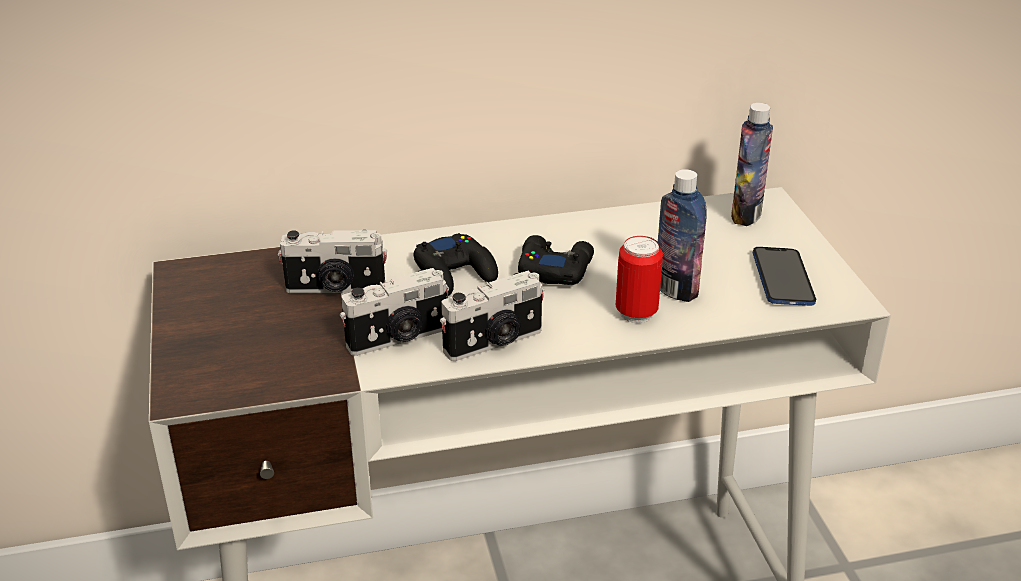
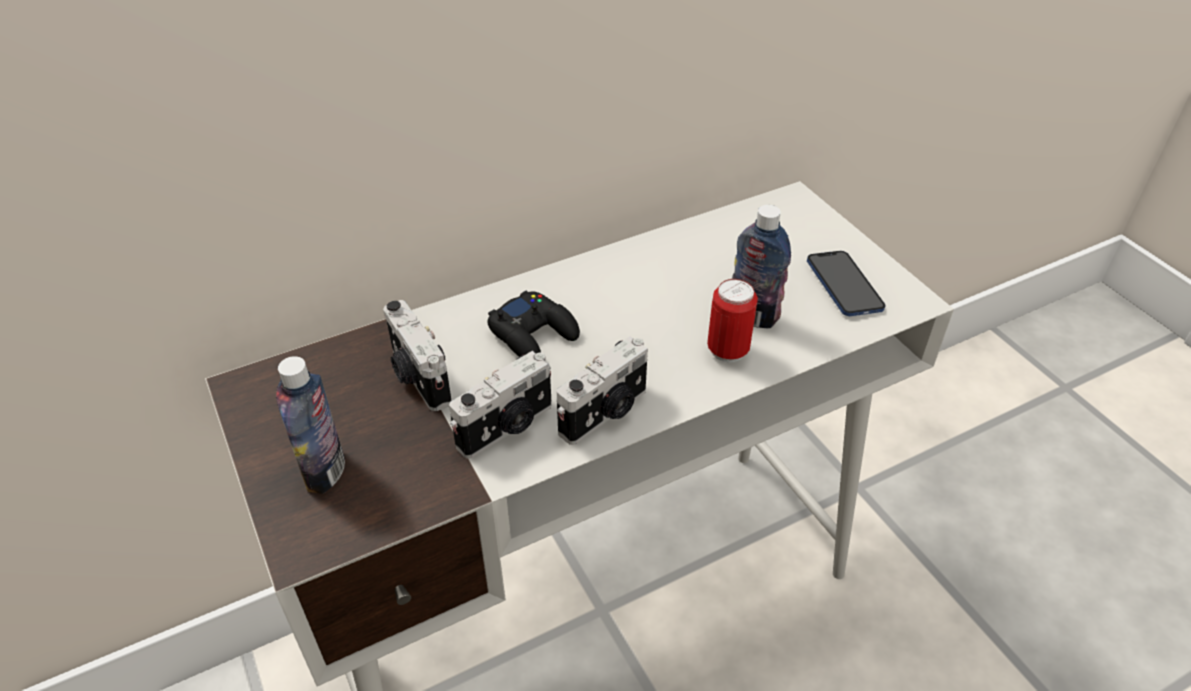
camera: 15 degrees left, 10 degrees up
camera [278,230,387,293] -> camera turned 75 degrees clockwise [383,300,452,411]
black game controller [518,235,594,285] -> none
bottle [731,103,773,226] -> bottle moved to [276,356,345,494]

